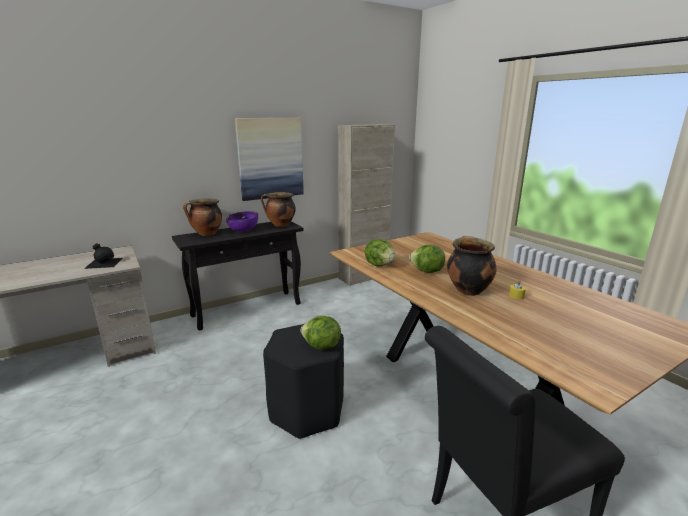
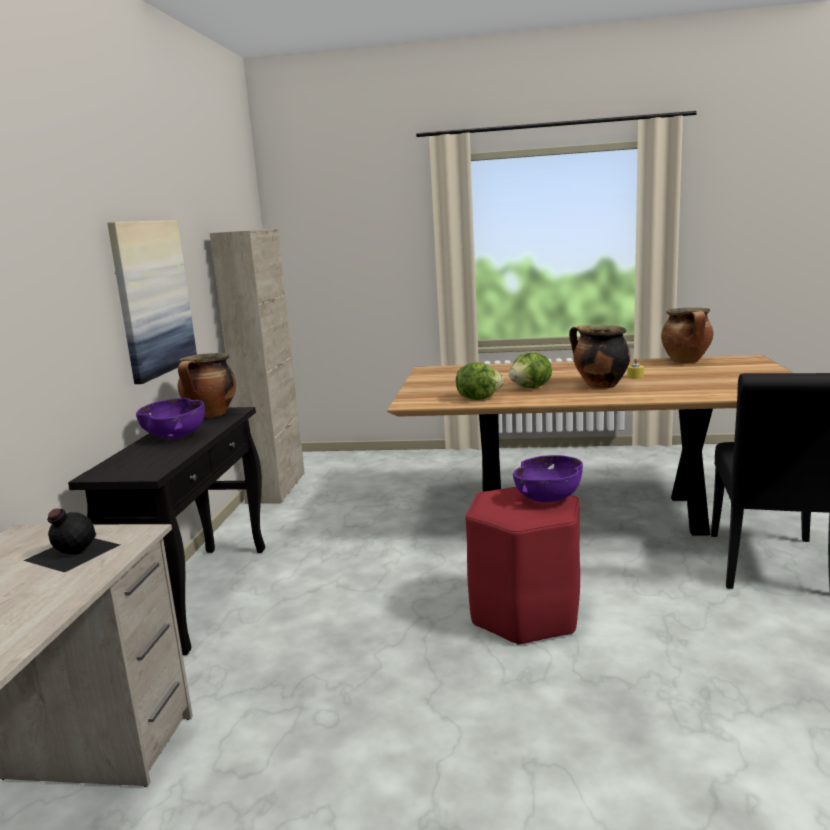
camera: 50 degrees left, 5 degrees down
cooking pot [183,198,222,236] -> cooking pot moved to [661,308,713,363]
black stool [263,324,344,439] -> red stool [465,487,580,645]
lettuce [301,316,341,350] -> purple bowl [513,455,583,502]

